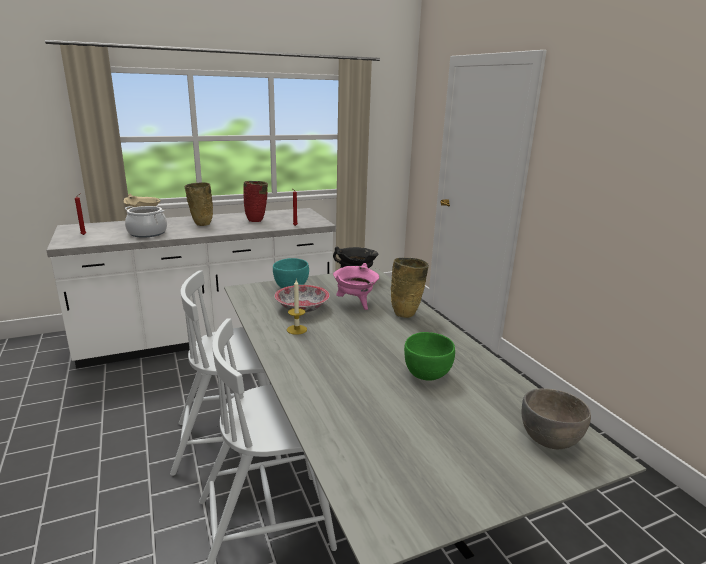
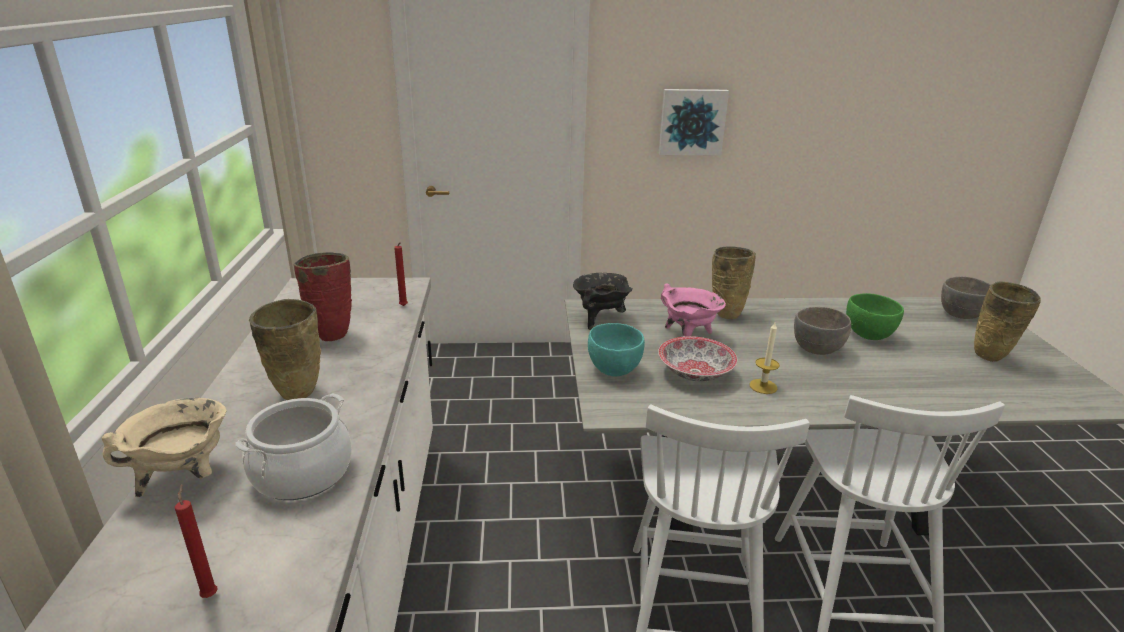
camera: 70 degrees left, 5 degrees up
none -> picture [659,89,729,155]
none -> grey bowl [794,307,851,355]
none -> beige vase [974,282,1041,362]

